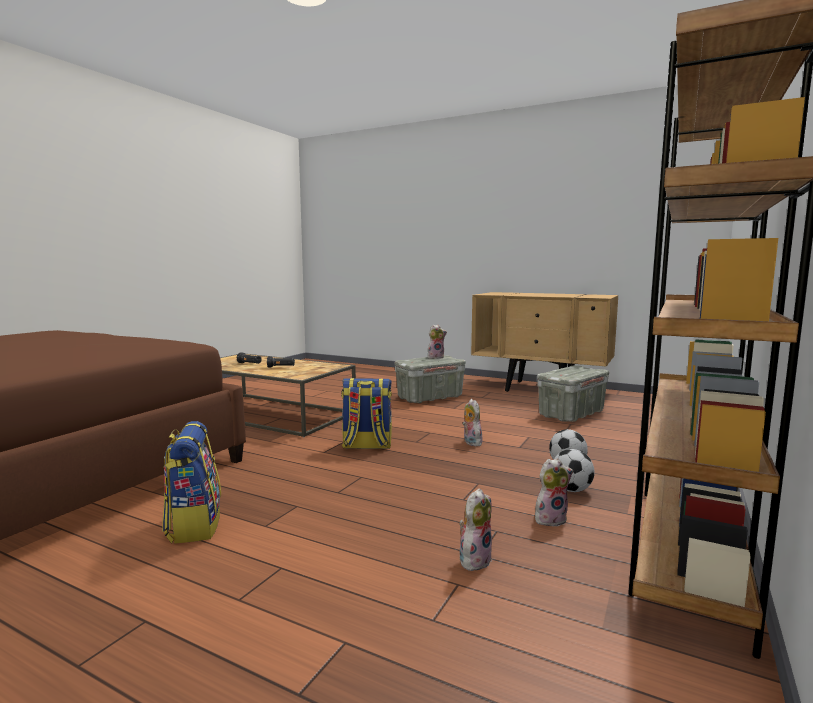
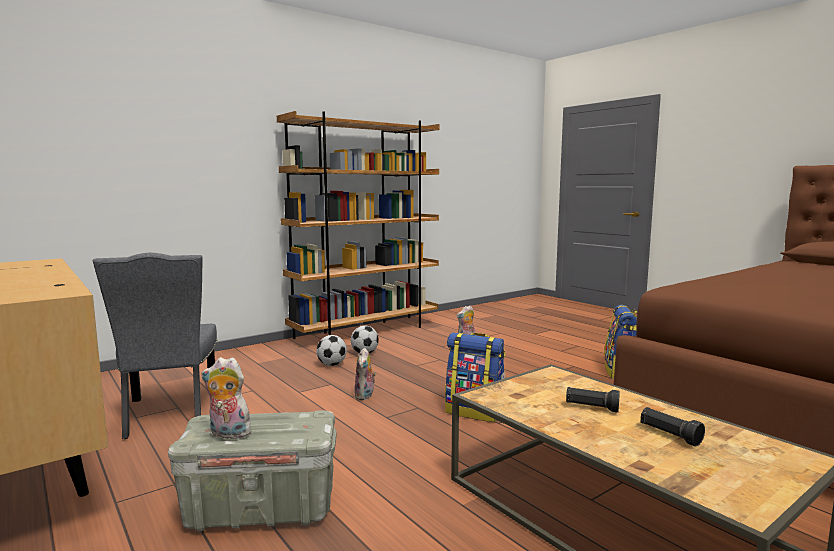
camera: 155 degrees left, 0 degrees up
plush toy [535,458,573,526] -> none
grey storage box [537,365,609,422] -> grey chair [93,253,217,439]

